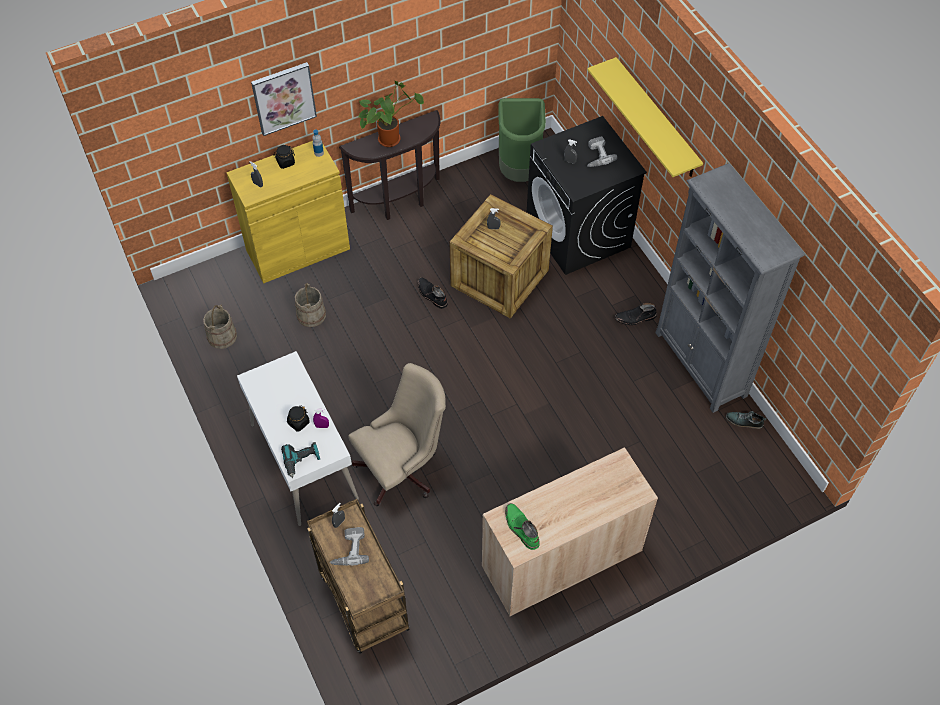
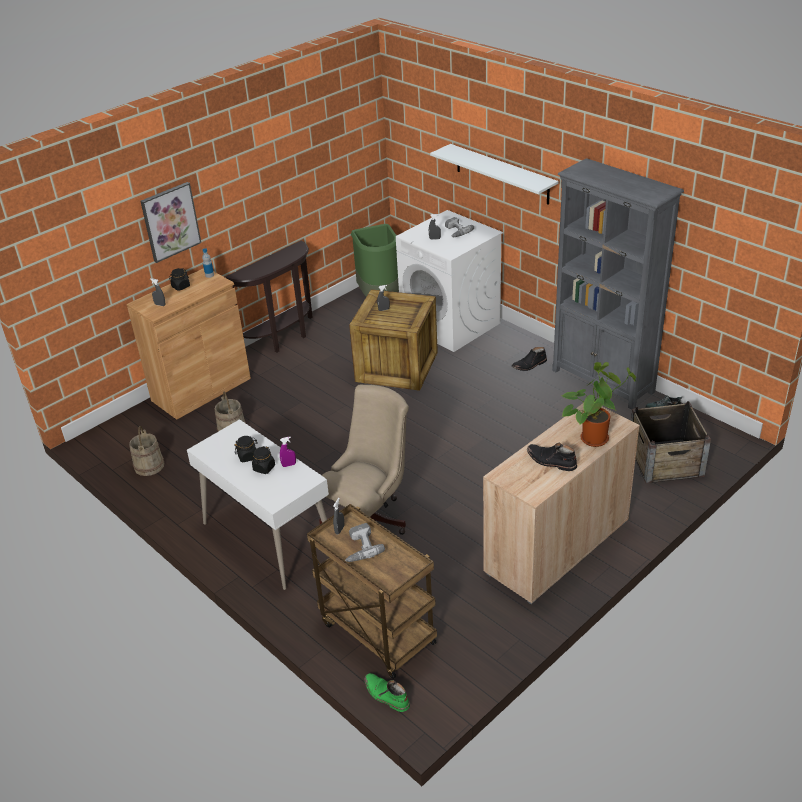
camera: 15 degrees left, 20 degrees down
yellow cabinet [226,141,350,283] -> brown cabinet [127,268,251,420]
power drill [281,442,320,478] -> none
potted plant [358,81,424,147] -> potted plant moved to [561,362,636,447]
black boot [417,278,448,309] -> black boot moved to [527,443,577,471]
green boot [505,503,540,550] -> green boot moved to [364,673,410,712]
black washing machine [527,116,647,275] -> white washing machine [396,210,503,352]
yellow shelf [587,57,703,177] -> white shelf [430,144,559,205]
none -> black jar [234,436,258,462]
none -> crate [631,401,711,484]

